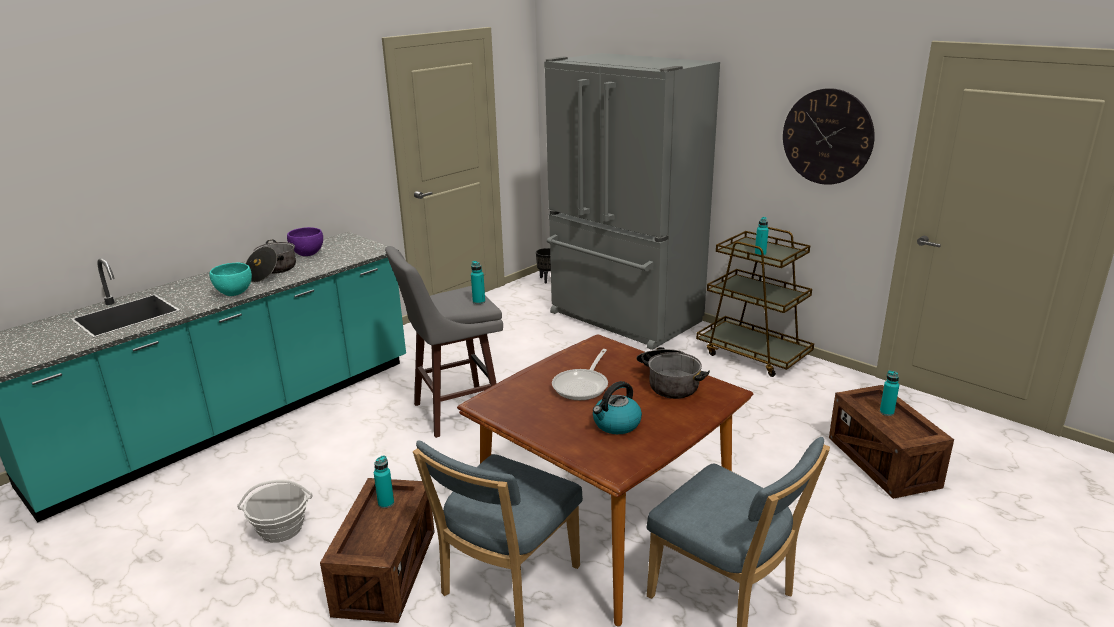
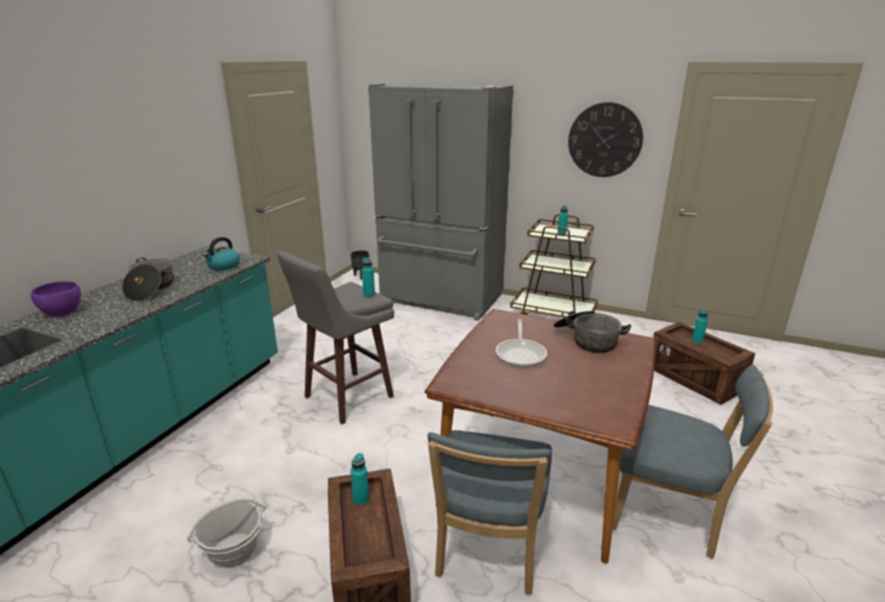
camera: 20 degrees left, 0 degrees up
turquoise bowl [209,263,252,296] -> none
purple bowl [287,227,323,256] -> purple bowl moved to [31,281,81,316]
kettle [593,381,642,434] -> kettle moved to [203,237,240,271]

